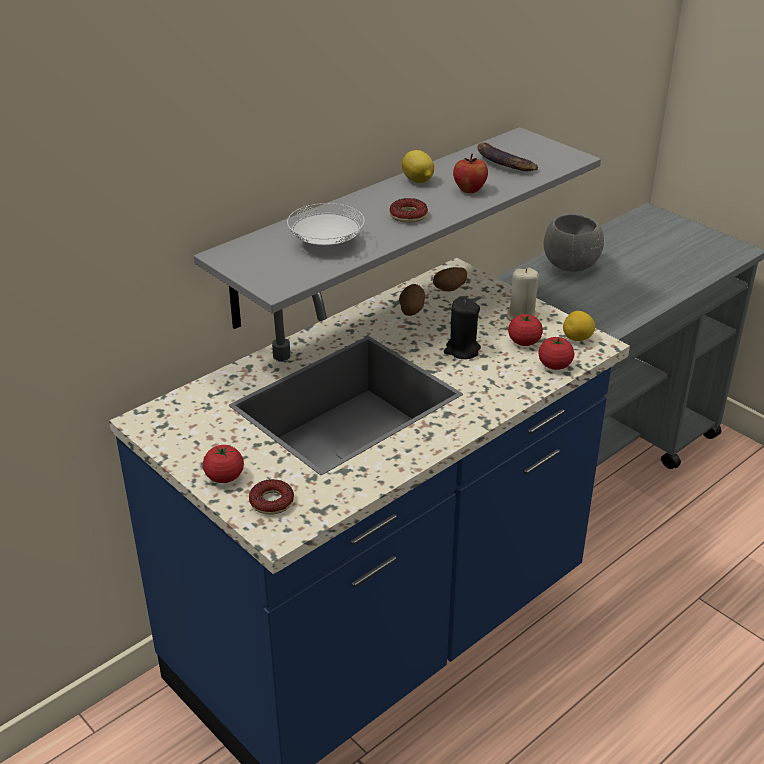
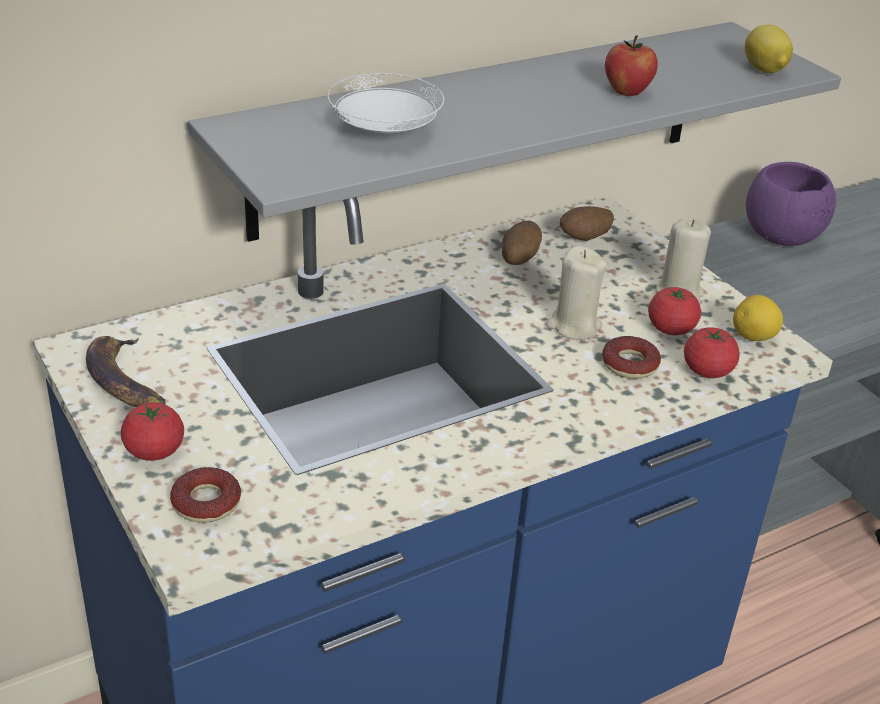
camera: 10 degrees right, 0 degrees up
donut [390,198,428,223] -> donut moved to [602,336,661,379]
lemon [402,150,434,183] -> lemon moved to [745,25,793,73]
black candle [444,297,481,359] -> beige candle [545,246,607,340]
banana [477,143,538,171] -> banana moved to [86,336,166,407]
grey bowl [544,213,604,272] -> purple bowl [746,162,836,246]

